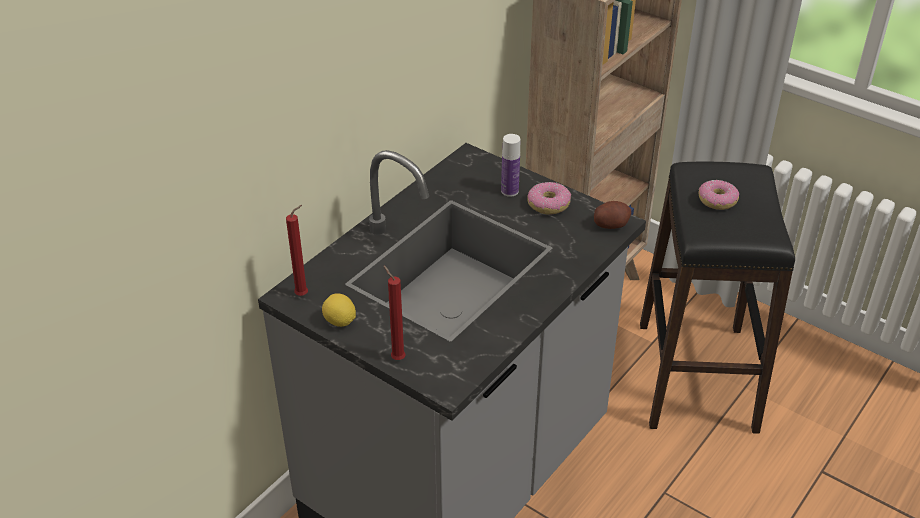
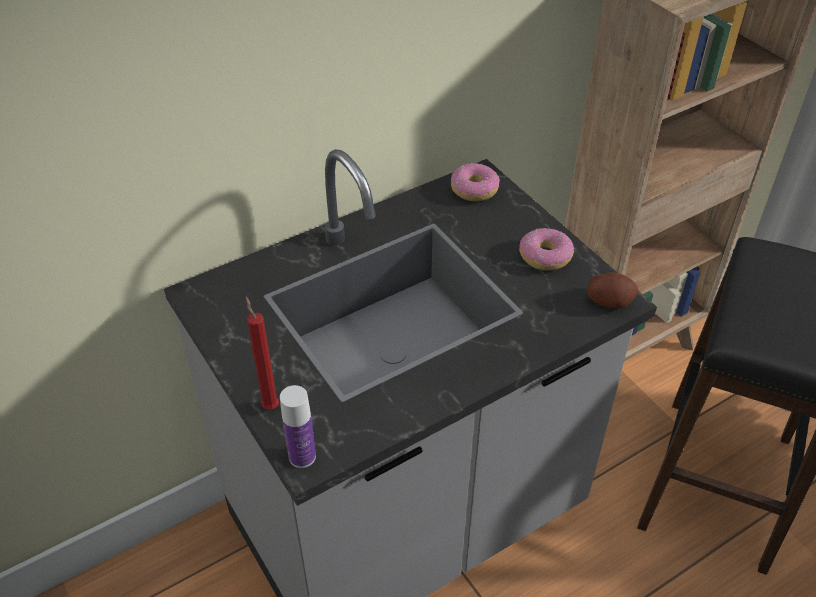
camera: 20 degrees right, 5 degrees up
red candle [286,205,308,296] -> none
lemon [322,293,356,327] -> none
bottle [501,134,520,197] -> bottle moved to [280,385,316,468]
donut [699,180,739,210] -> donut moved to [451,163,500,201]

